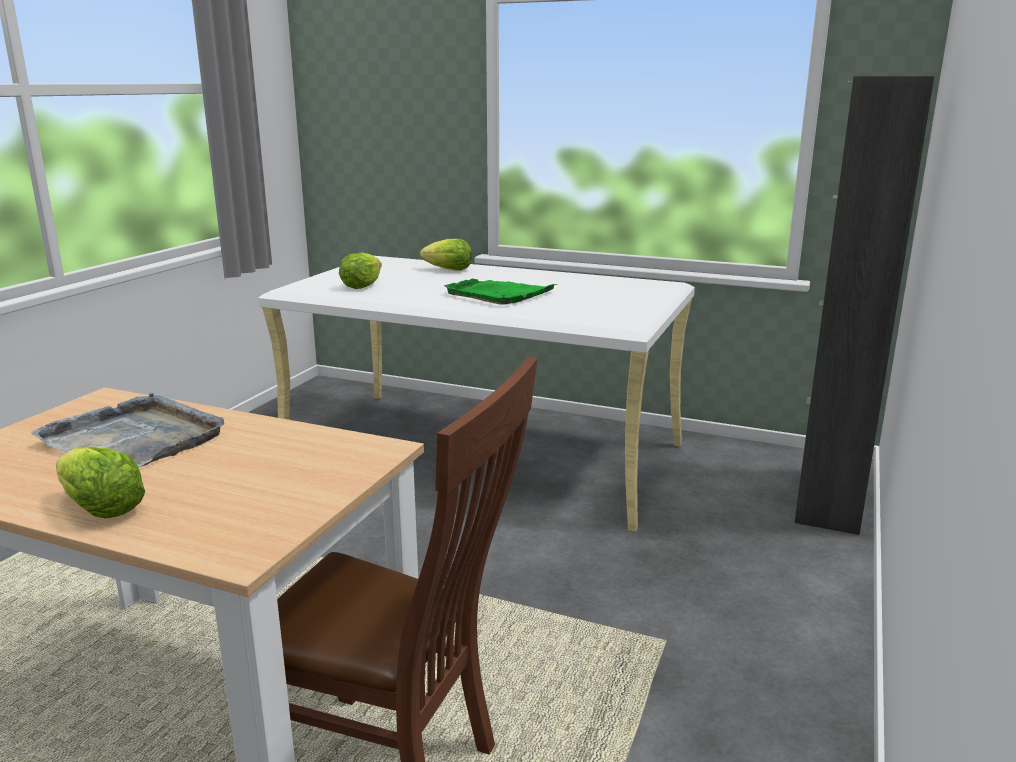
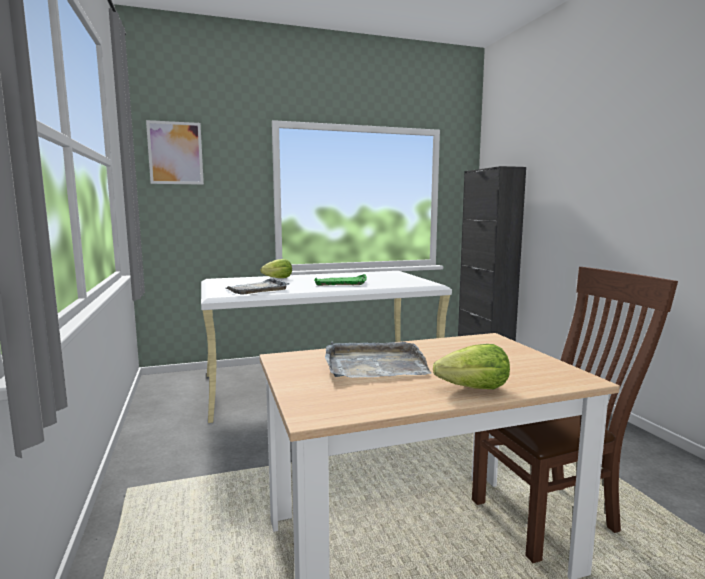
camera: 40 degrees left, 10 degrees down
lettuce [339,253,382,289] -> grey tray [224,278,290,295]
none -> picture [146,120,204,185]

